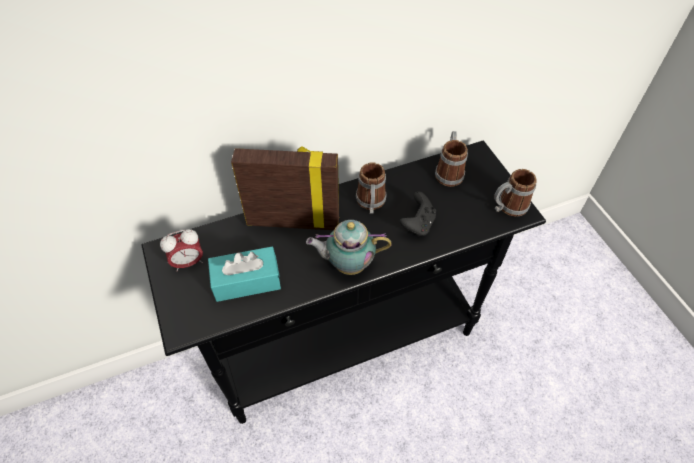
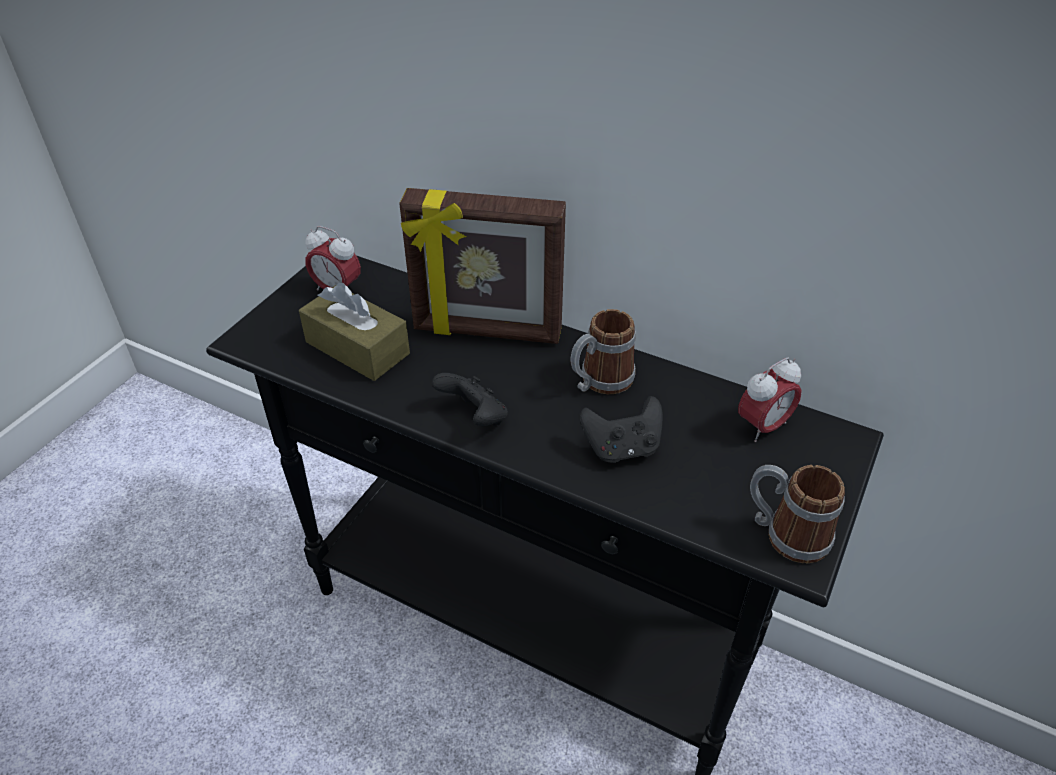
camera: 50 degrees right, 10 degrees down
turquoise tissue box [208,247,281,302] -> brown tissue box [299,283,410,381]
picture frame [231,146,339,230] -> picture frame turned 135 degrees clockwise [399,188,566,344]
teapot [306,220,391,275] -> black game controller [432,373,508,426]
mug [435,131,468,187] -> alarm clock [738,357,802,442]

